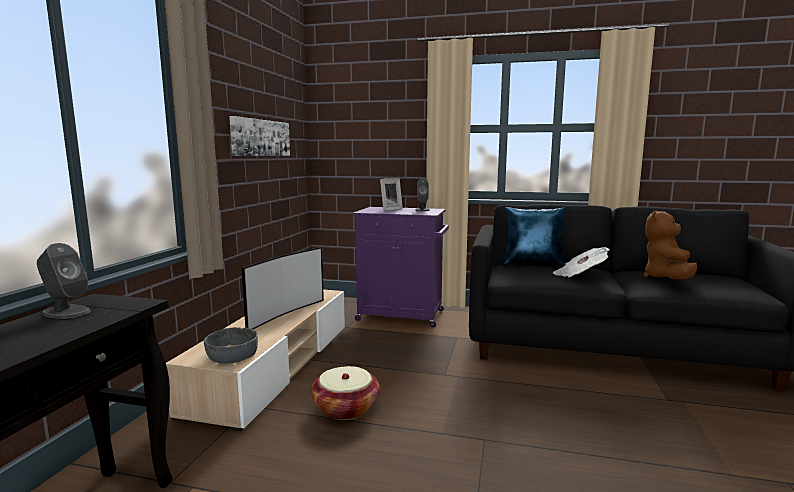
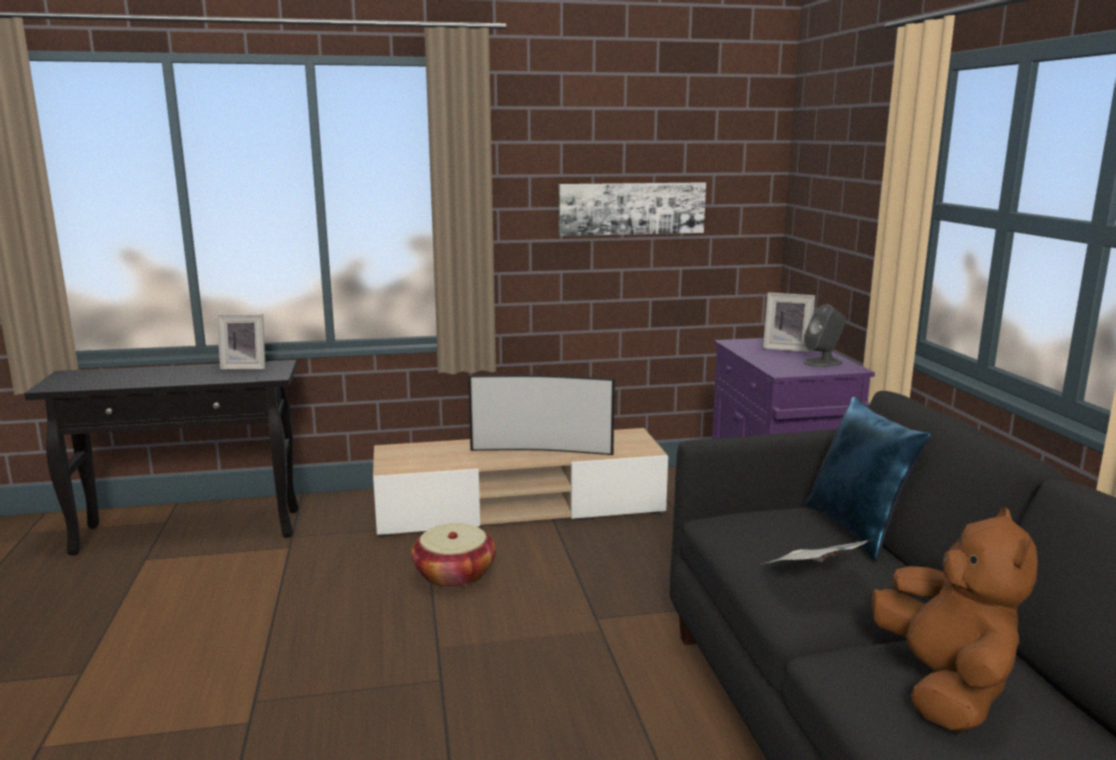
camera: 65 degrees right, 5 degrees up
grey speaker [37,243,90,319] -> picture frame [217,314,266,370]
grey bowl [204,327,258,364] -> none
brown plush toy [643,210,697,280] -> brown plush toy turned 90 degrees clockwise [871,507,1038,733]

